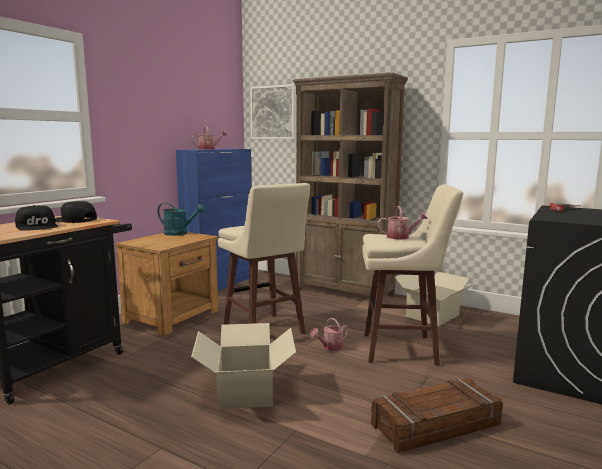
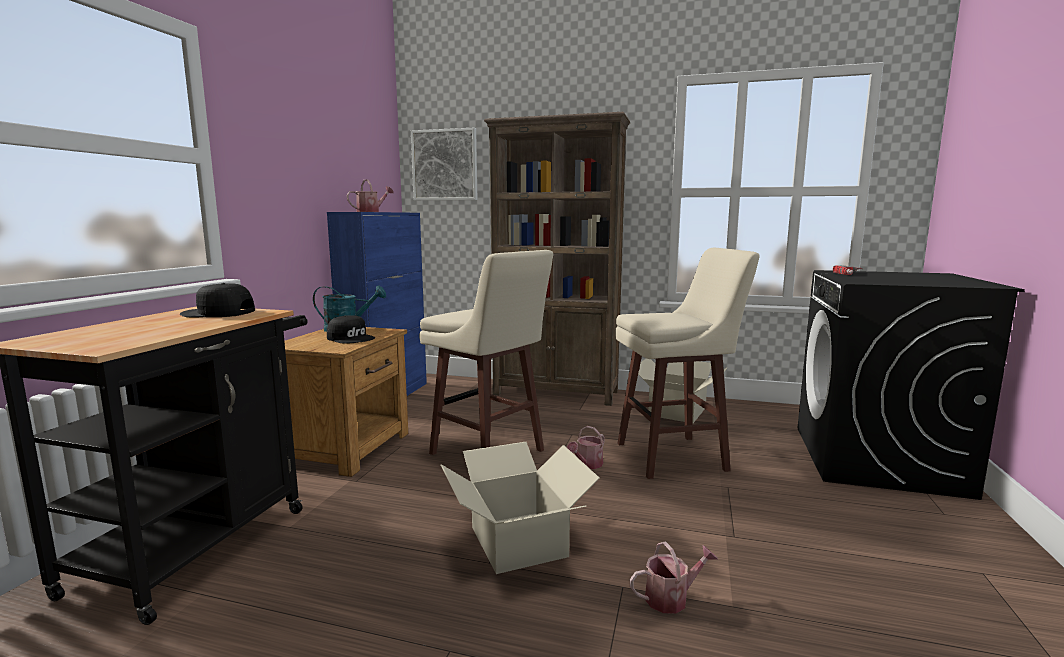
camera: 15 degrees left, 0 degrees up
black cap [15,205,58,231] -> black cap moved to [327,315,375,344]
crate [371,378,503,453] -> none
watering can [378,206,427,240] -> watering can moved to [630,541,718,613]

